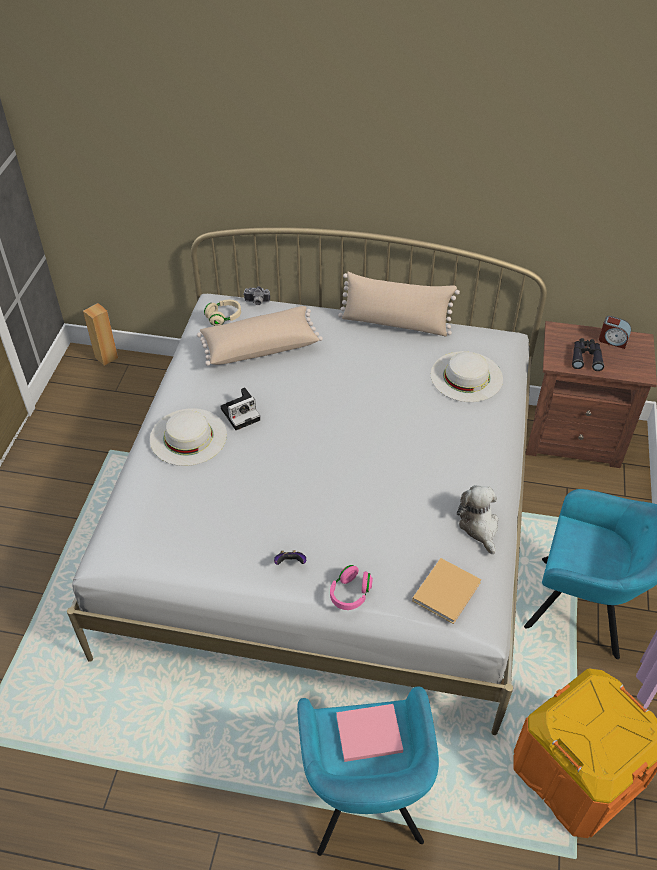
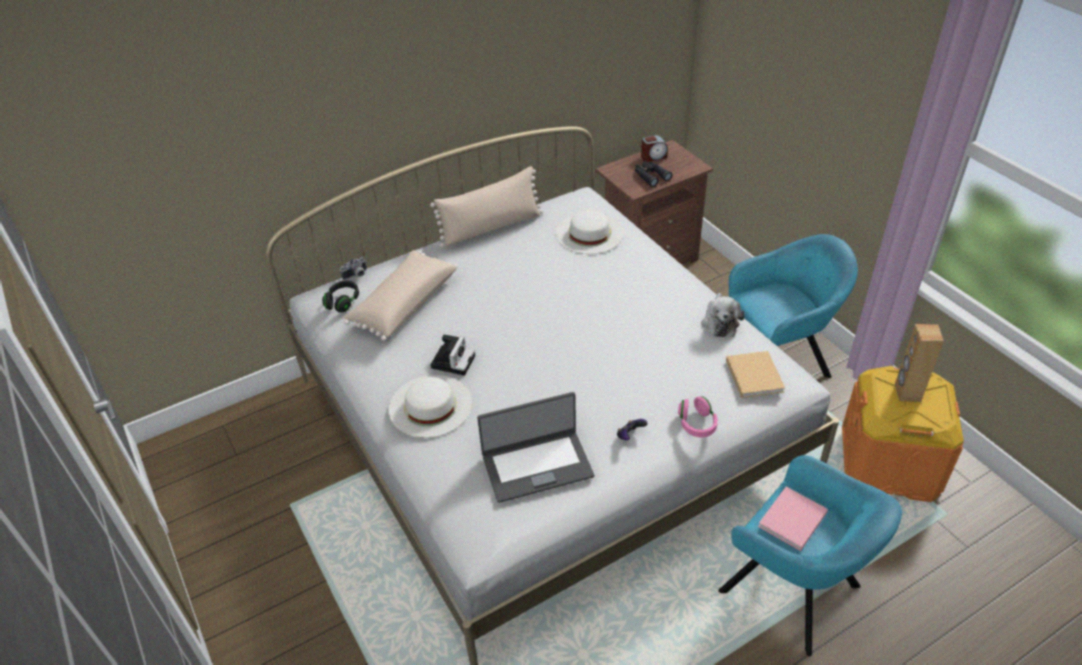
camera: 40 degrees left, 5 degrees down
brown speaker [83,303,118,366] -> brown speaker moved to [895,324,944,402]
beige headphones [204,300,241,326] -> black headphones [322,280,359,312]
plush toy [457,485,498,554] -> plush toy turned 120 degrees counterclockwise [701,293,745,337]
none -> laptop [477,392,594,503]

